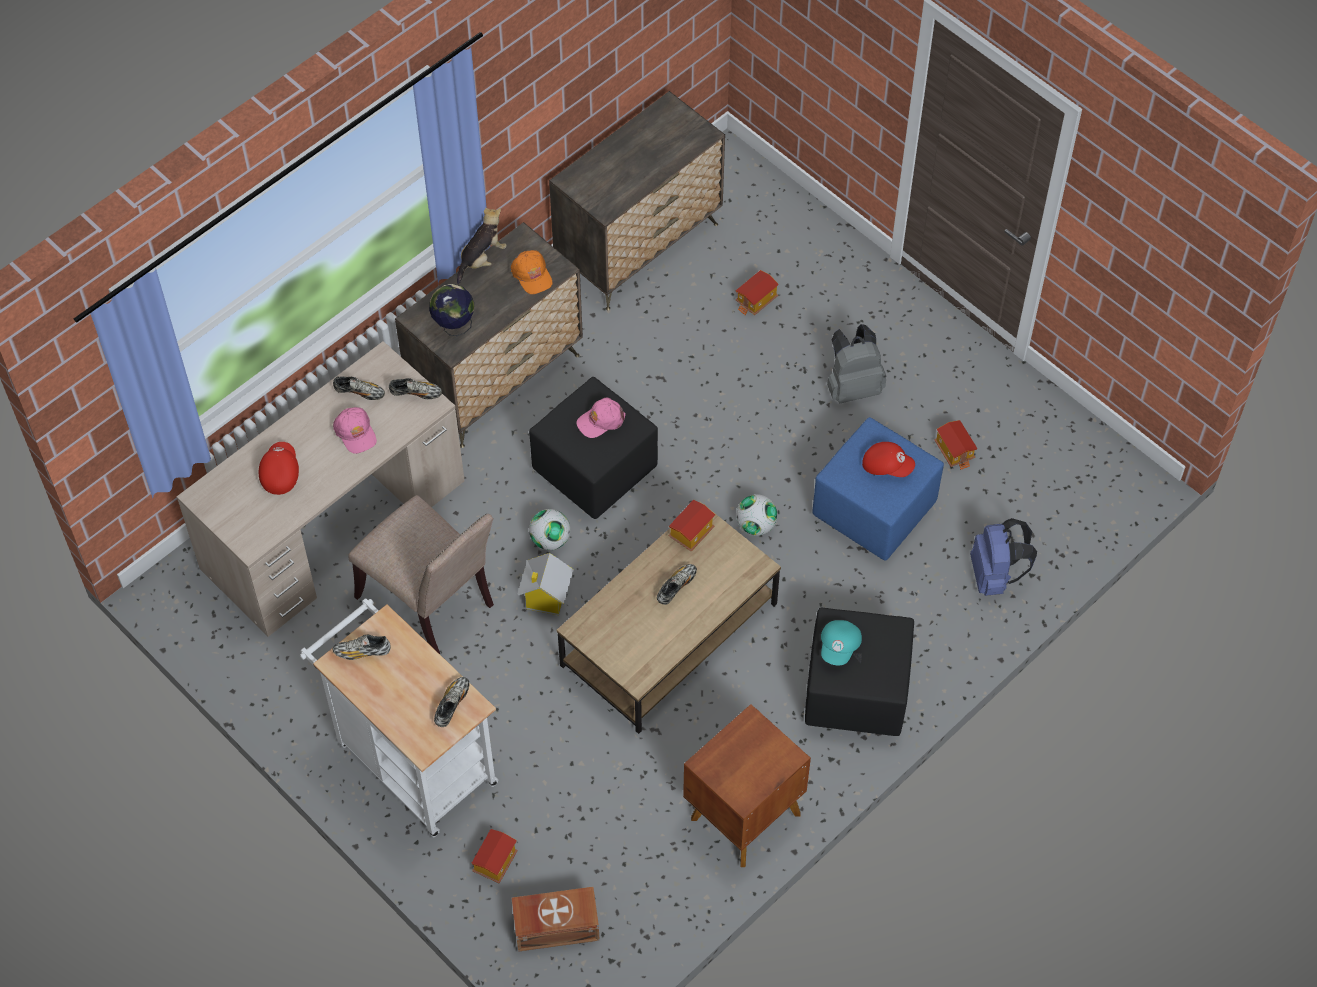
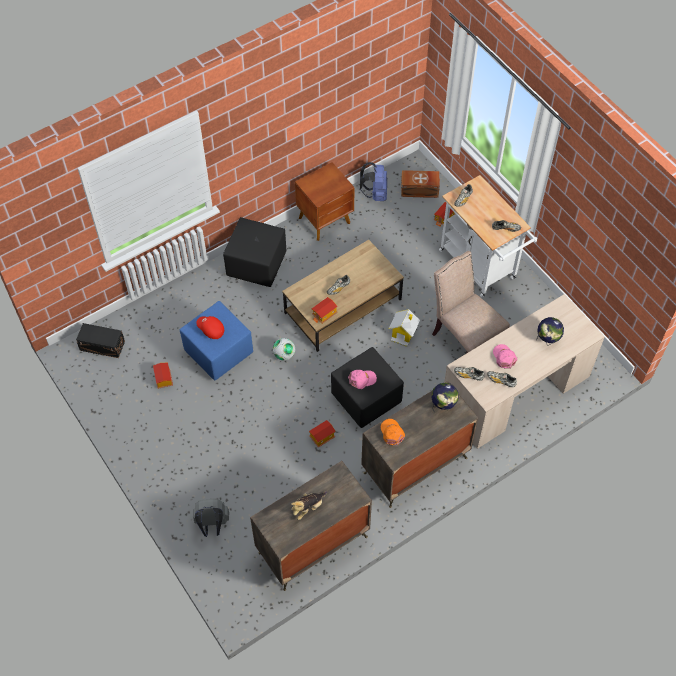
camera: 170 degrees left, 0 degrees up
red cap [259,442,299,495] -> globe [536,317,564,346]
plush toy [457,208,507,284] -> plush toy moved to [291,491,327,520]
football [529,509,570,550] -> none
toy house [735,270,779,315] -> toy house moved to [309,420,335,448]
turquoise cap [821,620,862,665] -> none
grey backpack [827,324,886,403] -> grey backpack moved to [193,499,229,537]
blue backpack [970,518,1037,596] -> blue backpack moved to [360,162,387,201]
none -> black storage box [76,323,125,358]

